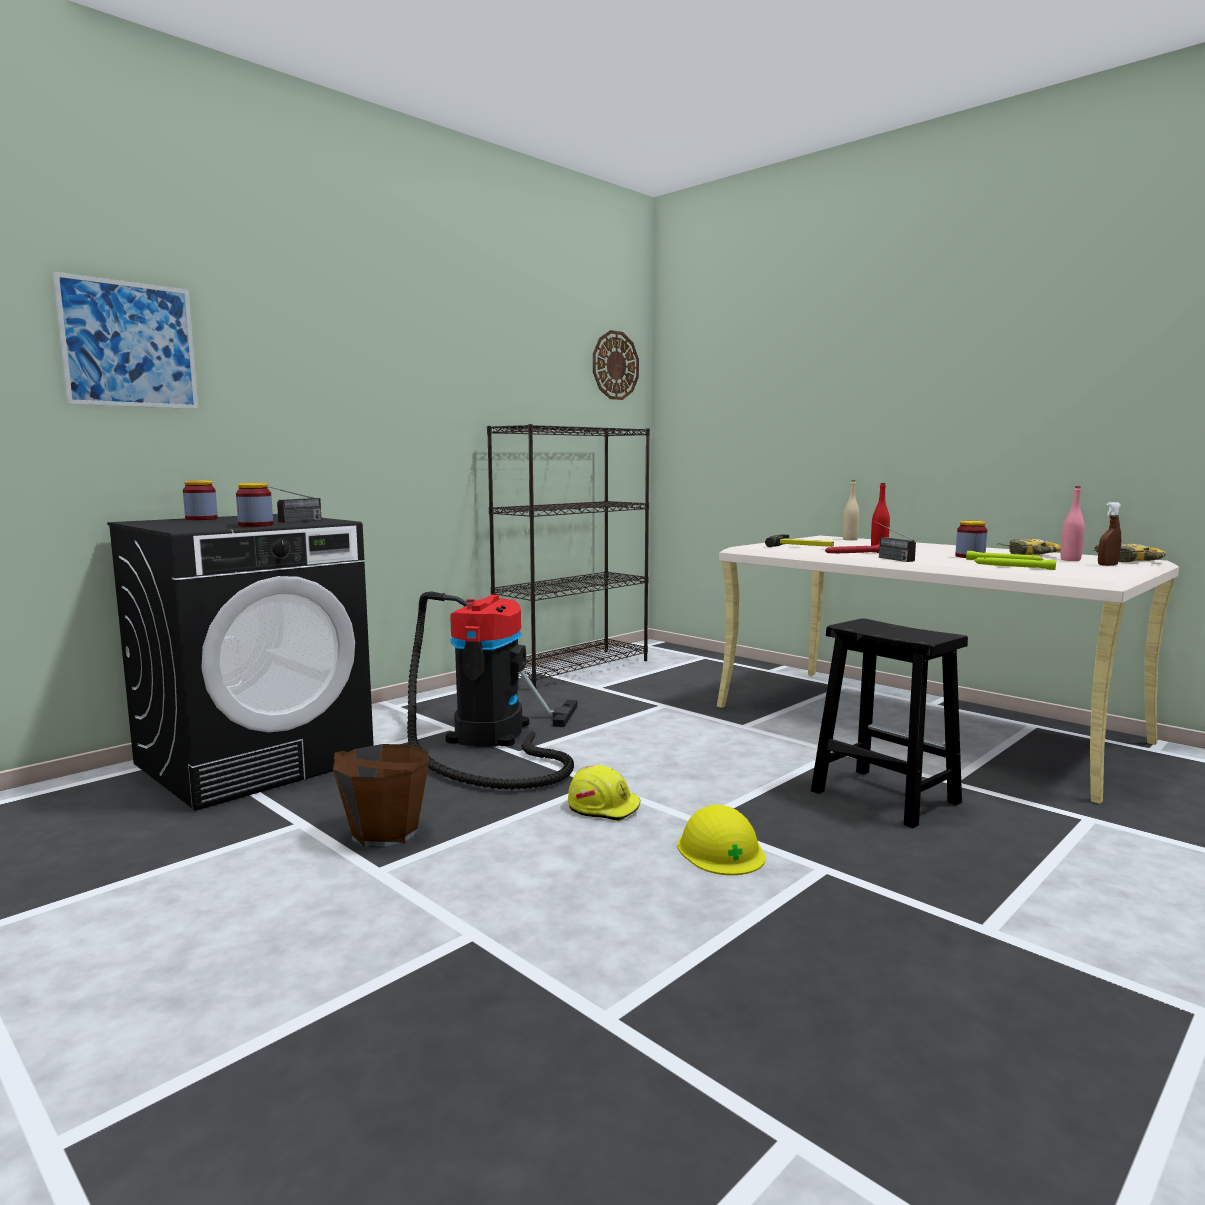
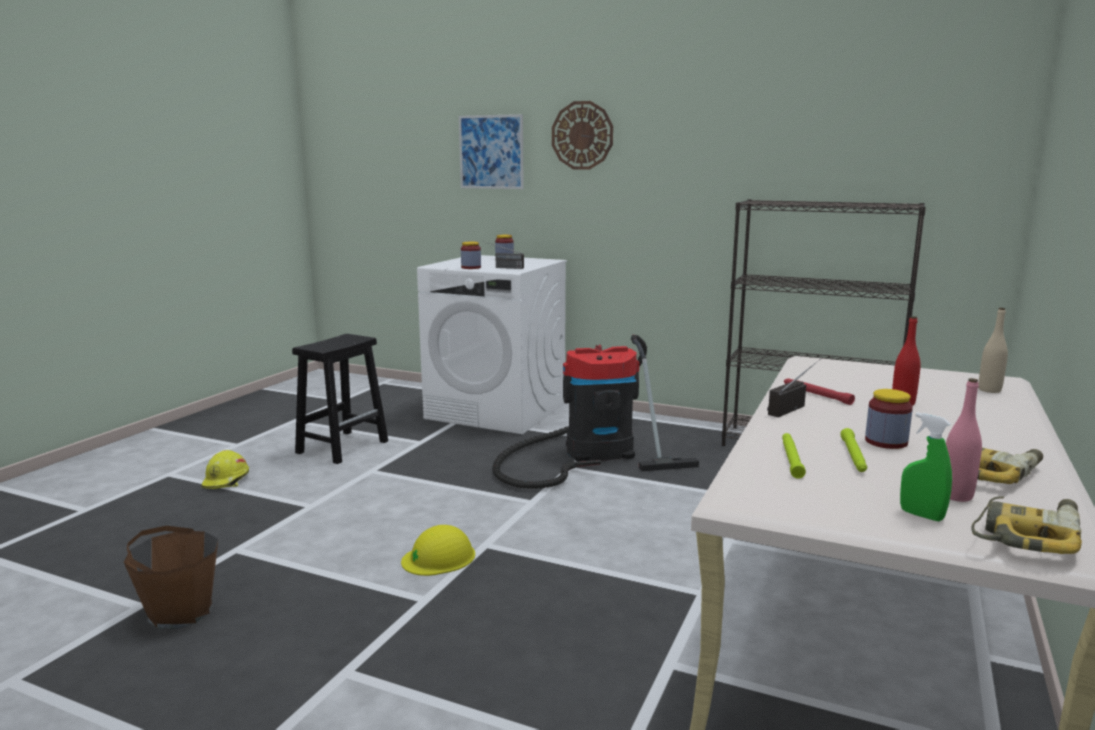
camera: 70 degrees right, 5 degrees up
black washing machine [107,514,374,811] -> white washing machine [417,255,567,434]
brown bucket [333,744,429,848] -> brown bucket moved to [124,526,218,629]
yellow hard hat [568,765,641,821] -> yellow hard hat moved to [202,450,249,489]
wall clock [593,330,639,400] -> wall clock moved to [552,101,613,170]
hammer [765,534,834,547] -> none
black stool [811,618,968,828] -> black stool moved to [292,334,388,464]
brown spray bottle [1098,502,1121,566] -> green spray bottle [900,412,952,521]

